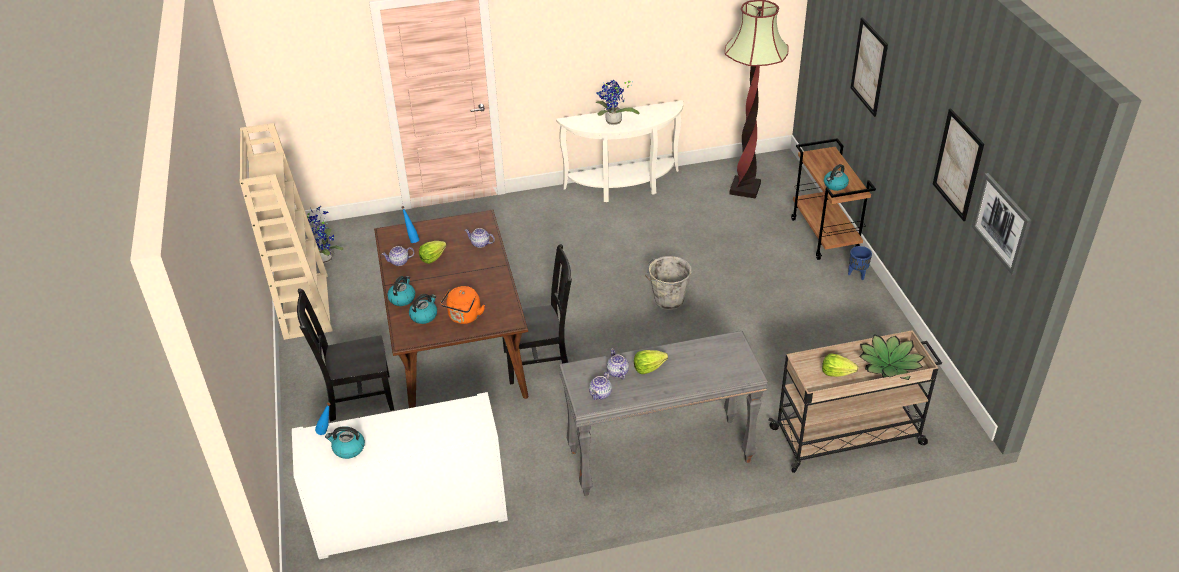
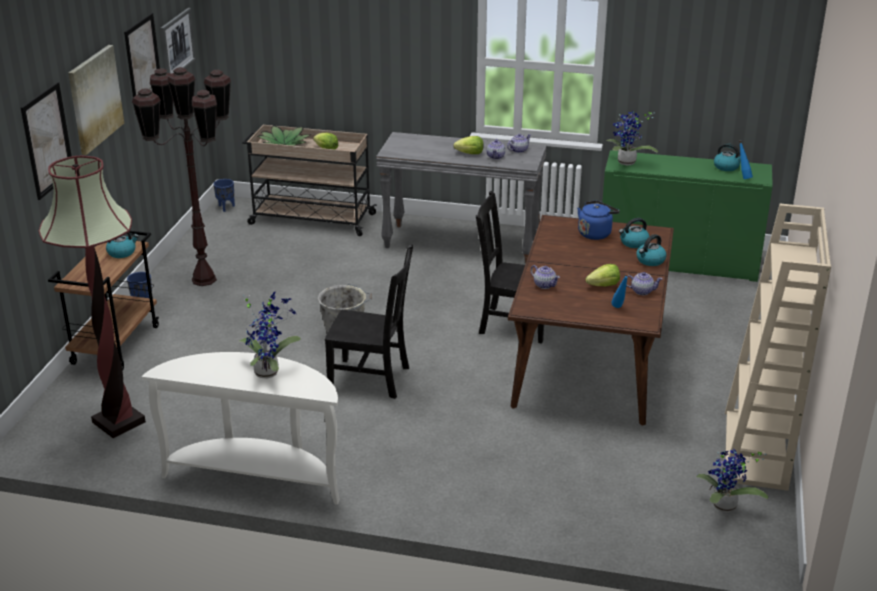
camera: 155 degrees left, 10 degrees down
white cabinet [292,392,508,559] -> green cabinet [602,150,773,282]
black chair [297,289,394,422] -> black chair moved to [325,245,413,399]
orange kettle [440,286,485,324] -> blue kettle [577,201,620,240]
none -> picture [68,45,124,155]
none -> brown floor lamp [132,67,231,286]
none -> blue planter [213,179,235,212]
none -> potted plant [606,112,658,165]

